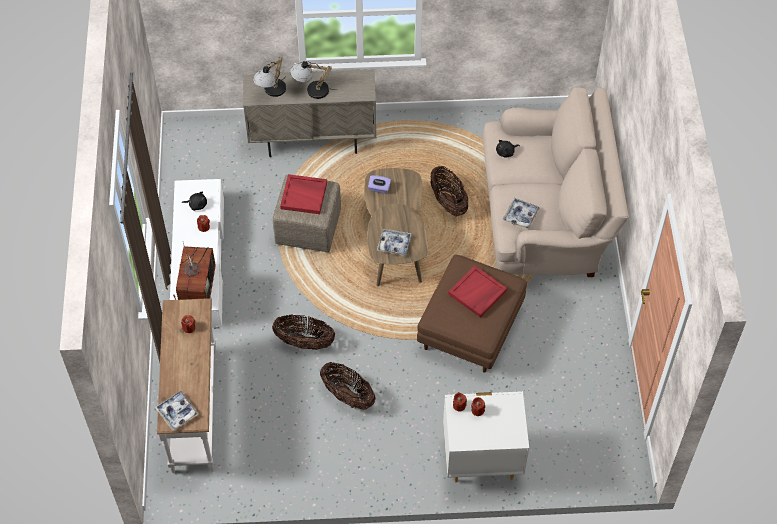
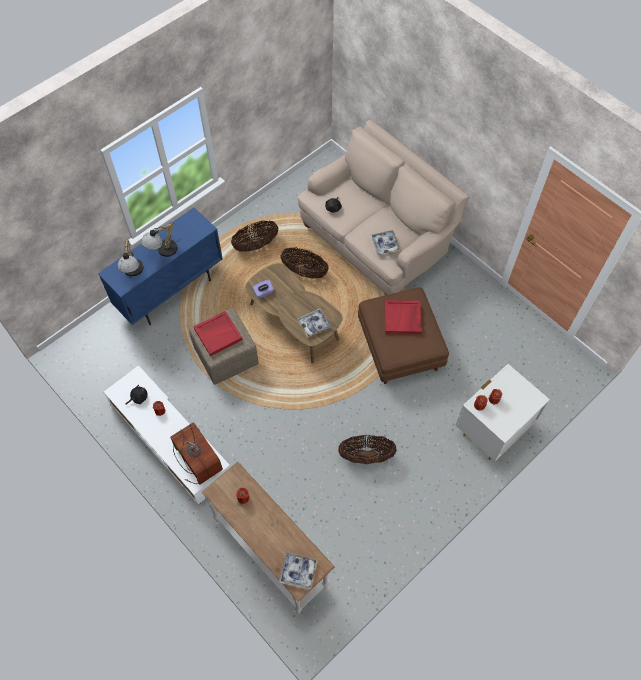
camera: 40 degrees left, 5 degrees up
beige cabinet [243,69,376,157] -> blue cabinet [98,208,223,325]
basket [272,315,335,350] -> basket moved to [231,220,278,252]

